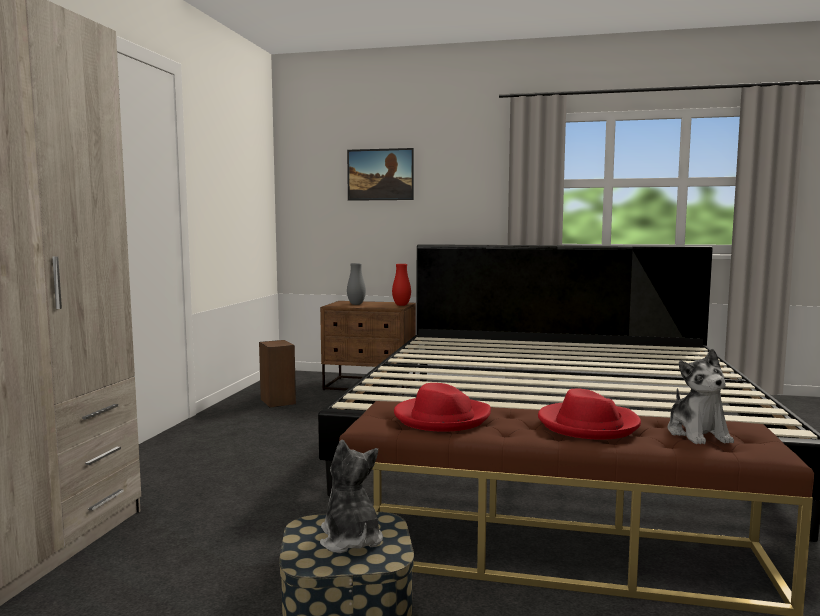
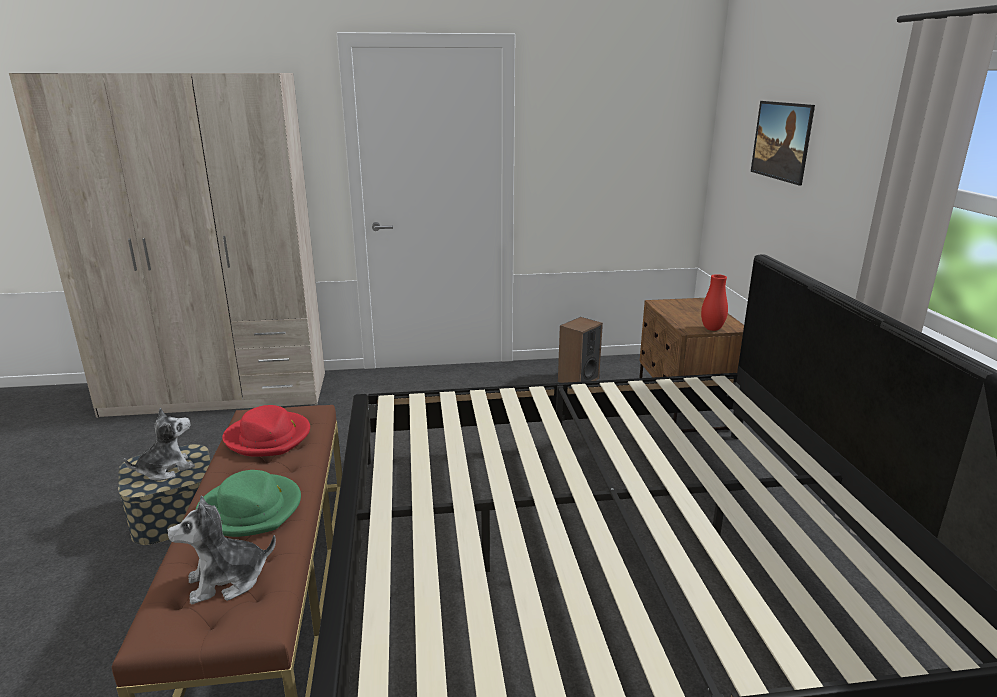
camera: 70 degrees right, 15 degrees up
grey vase [347,263,366,305] -> none
red hat [538,389,641,439] -> green hat [195,470,301,537]

